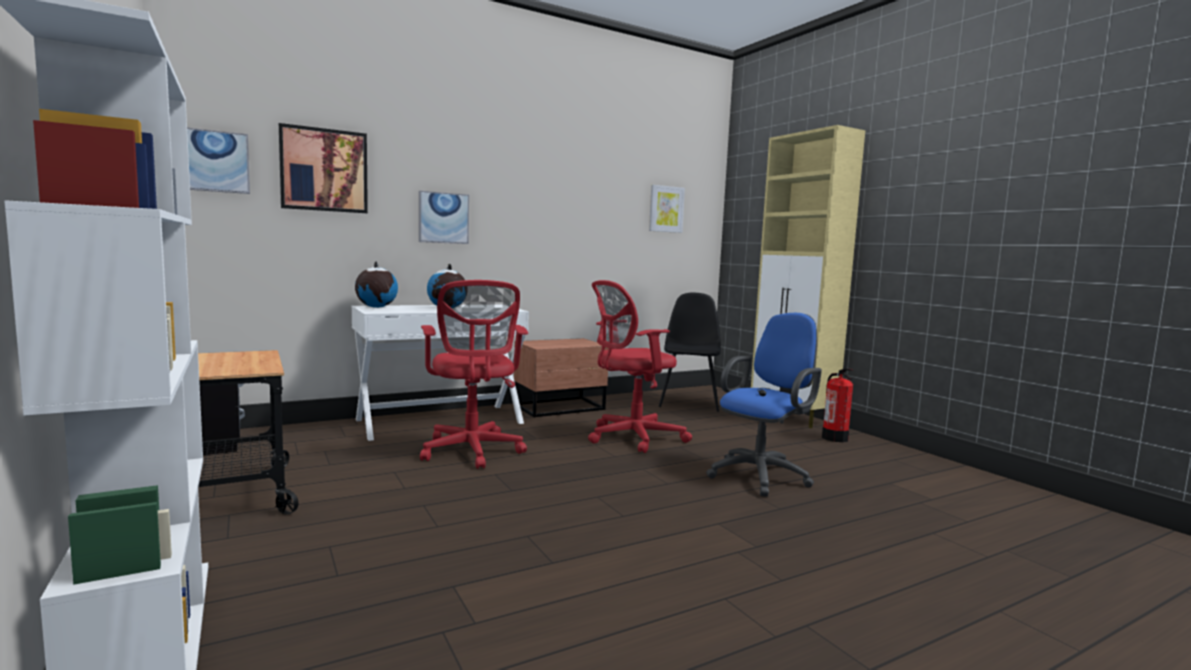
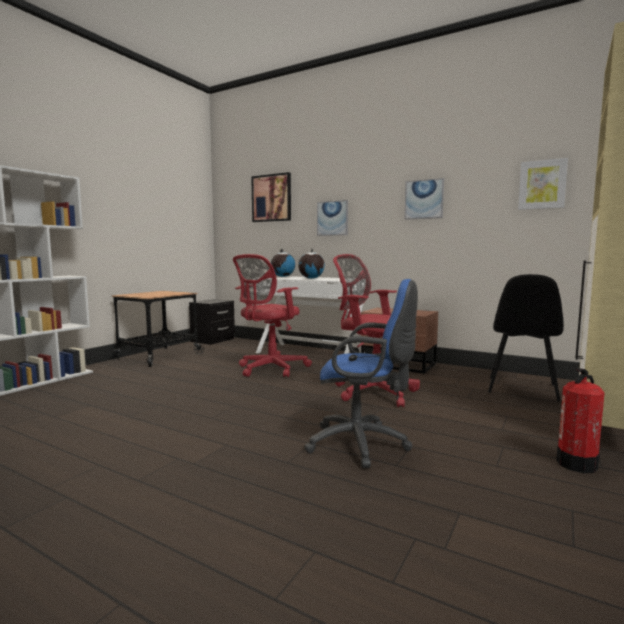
camera: 60 degrees right, 0 degrees up
picture [187,127,250,194] -> picture moved to [405,178,444,220]
black chair [659,293,721,412] -> black chair turned 135 degrees clockwise [488,274,564,401]

